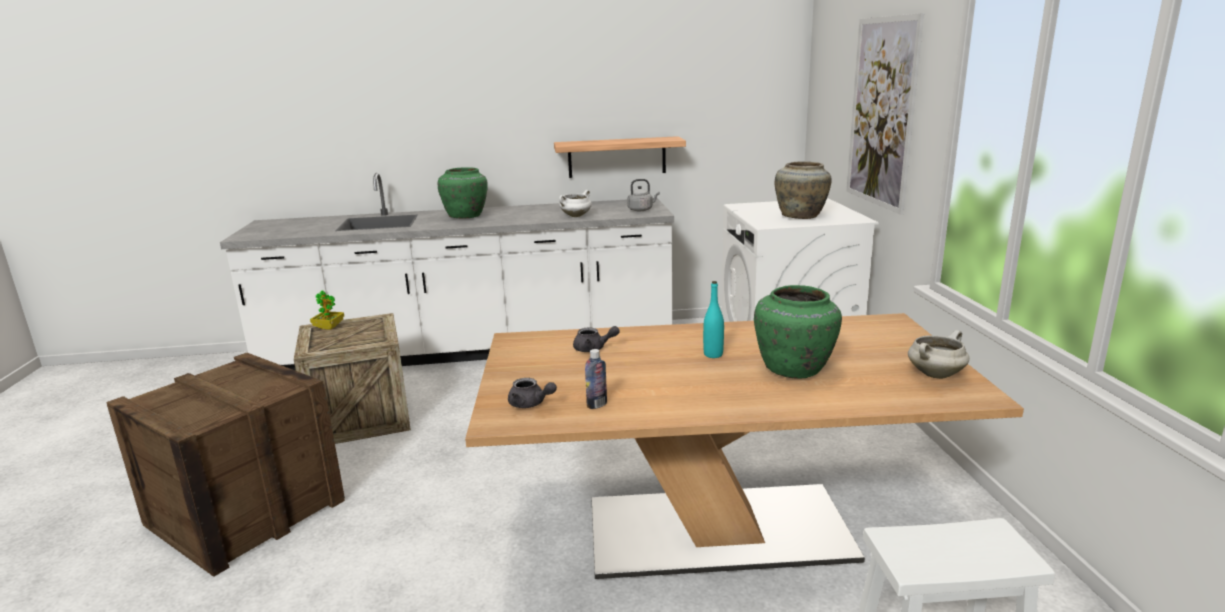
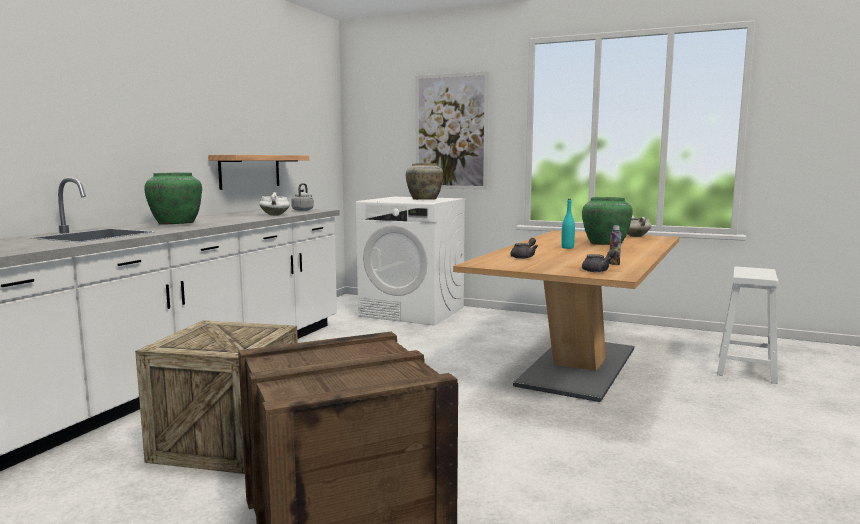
camera: 60 degrees left, 10 degrees down
potted plant [310,290,344,330] -> none

